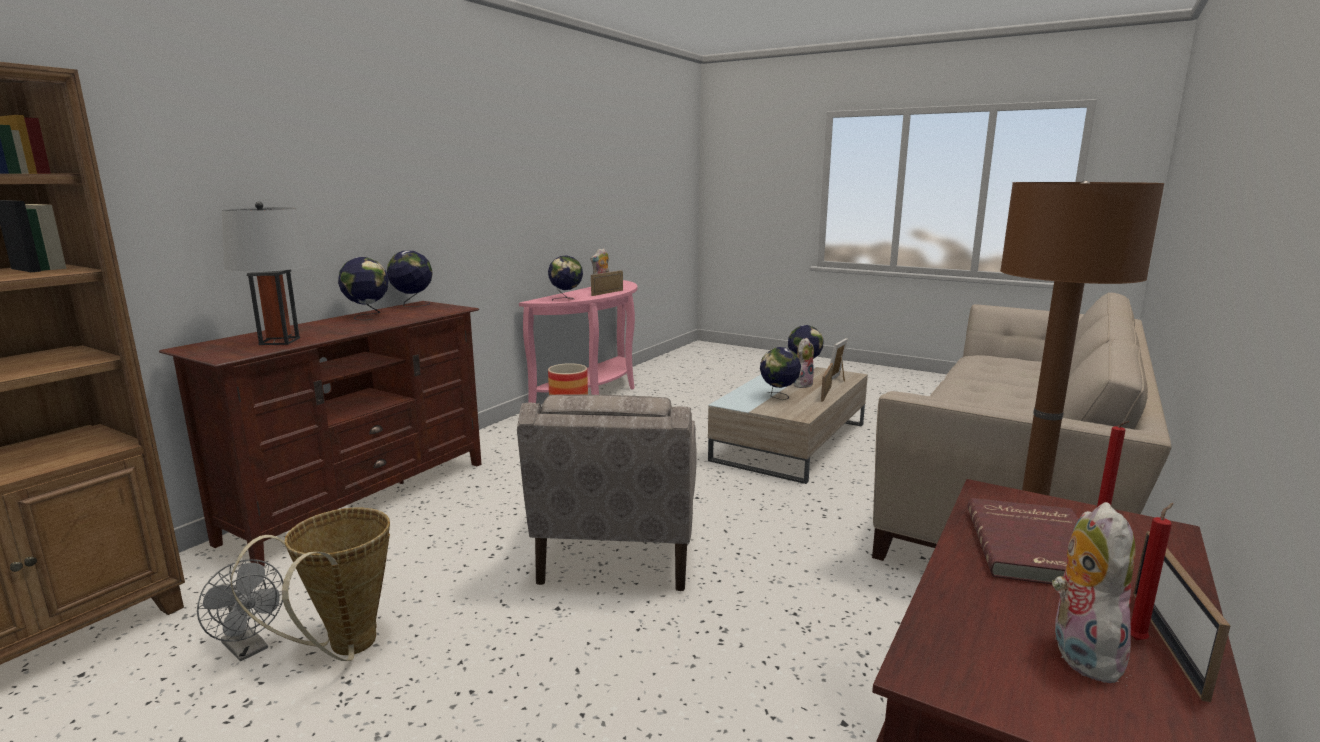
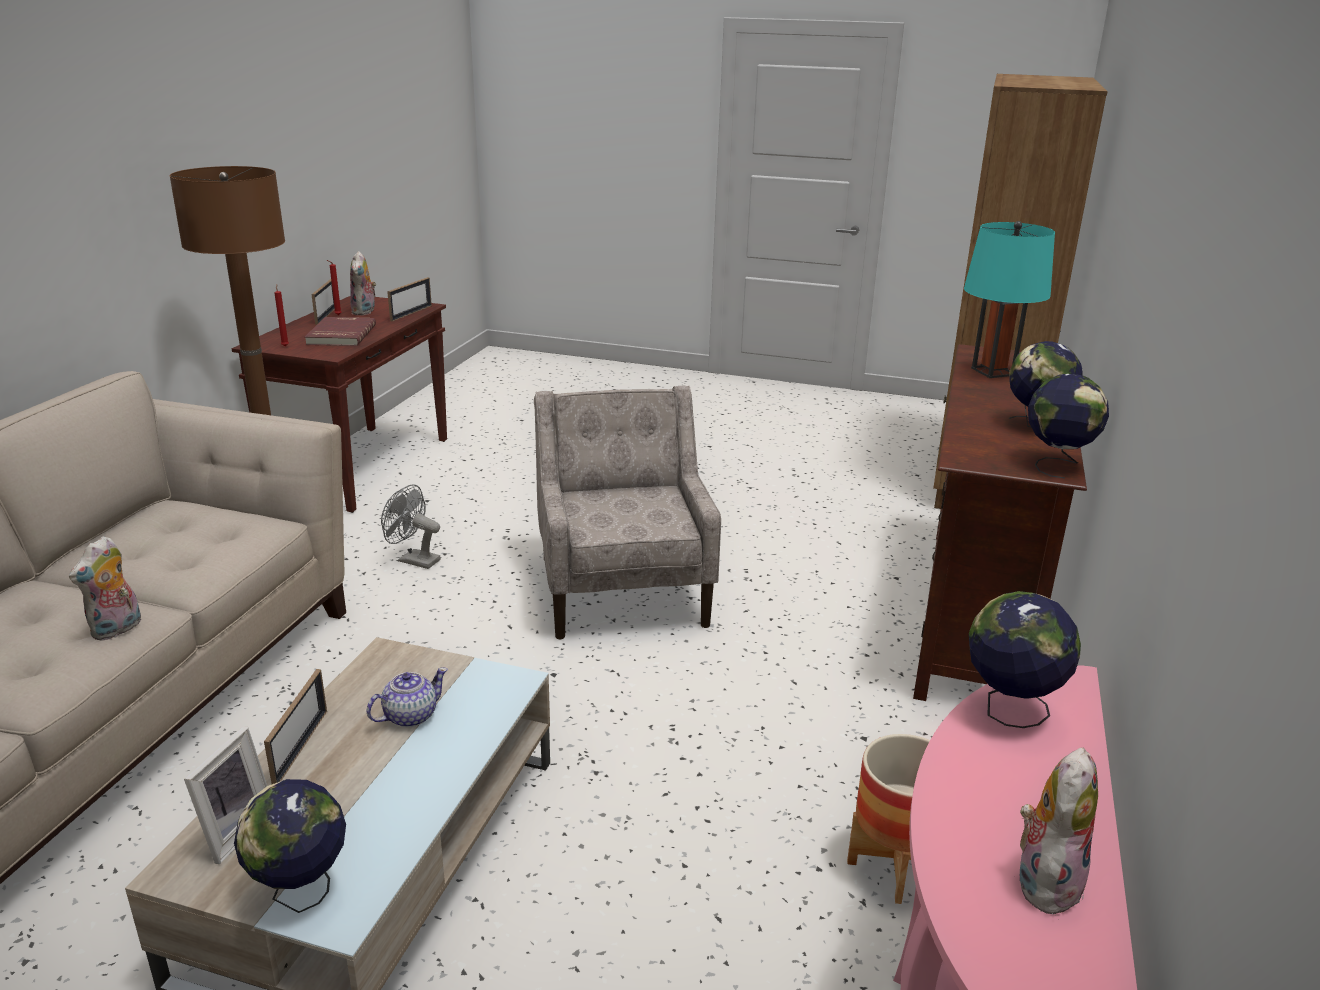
camera: 165 degrees right, 10 degrees up
grey fan [197,559,283,661] -> grey fan moved to [381,484,441,569]
grey table lamp [222,201,311,345] -> turquoise table lamp [964,221,1055,378]
basket [231,508,390,661] -> none
picture frame [591,270,623,296] -> picture frame moved to [387,277,432,321]
globe [760,347,801,400] -> teapot [366,667,448,727]
plush toy [793,338,814,388] -> plush toy moved to [69,536,141,641]

